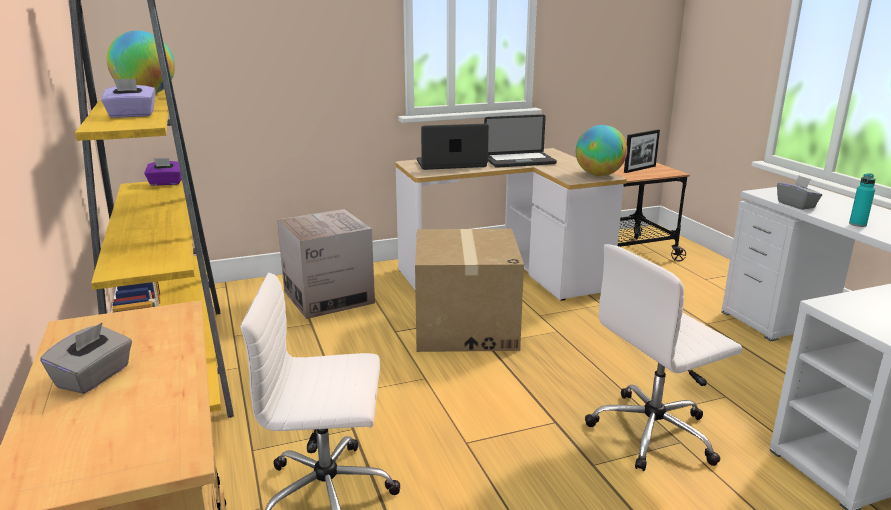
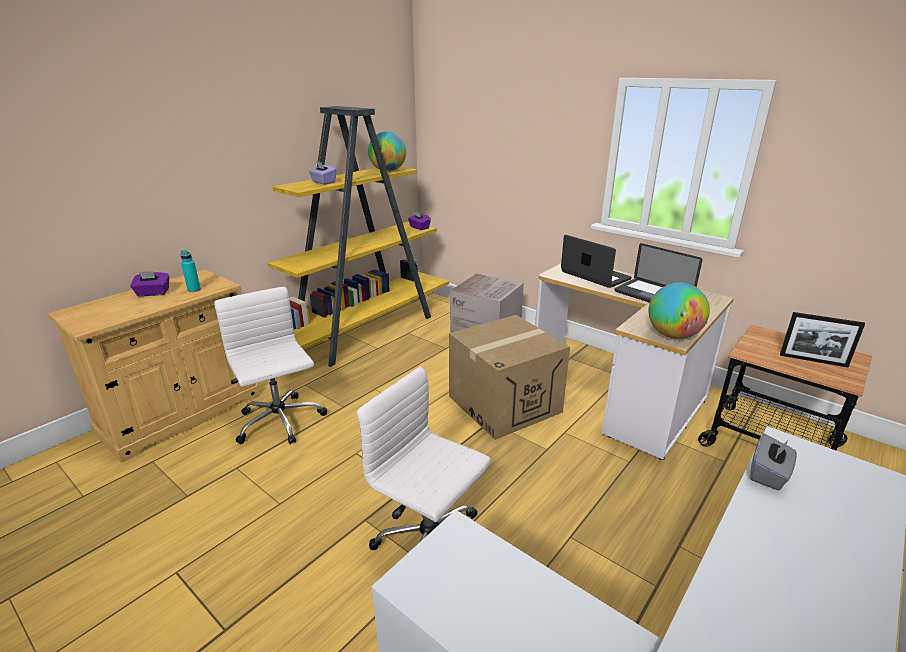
camera: 60 degrees right, 5 degrees up
grey tissue box [40,322,132,394] -> purple tissue box [130,271,169,297]
turquoise bottle [849,173,875,227] -> turquoise bottle moved to [180,250,201,292]

